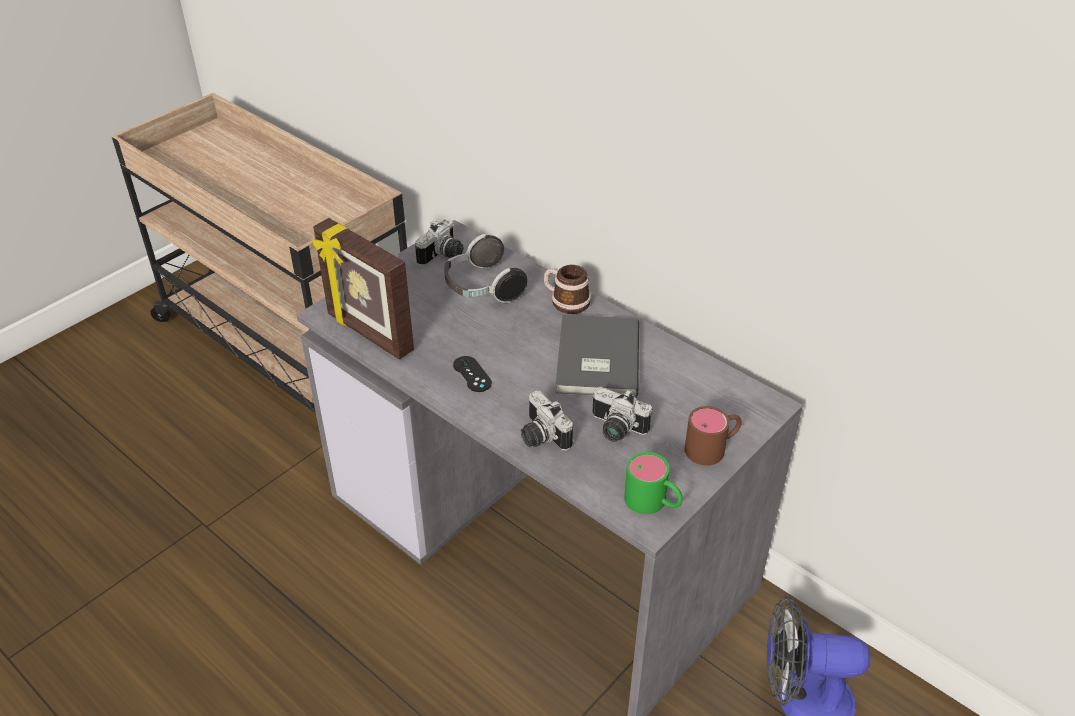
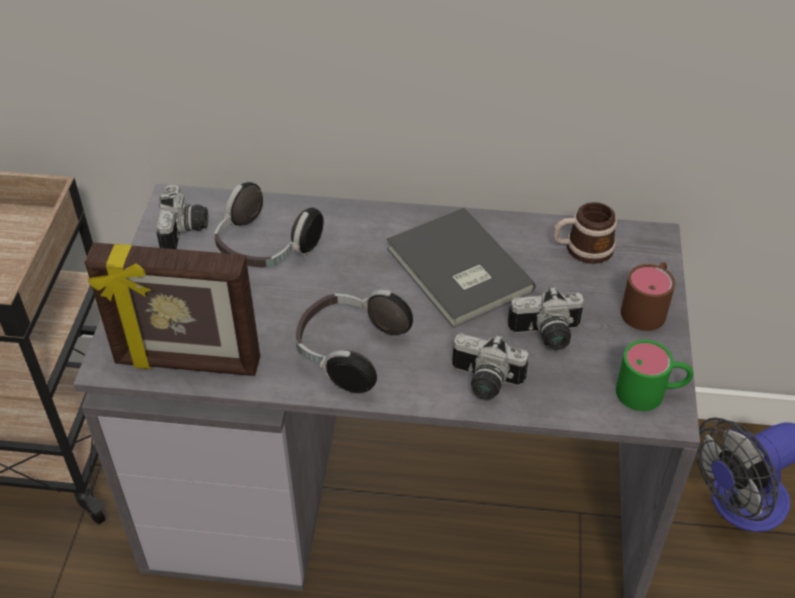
camera: 35 degrees left, 5 degrees up
black game controller [453,356,492,392] -> headphones [296,290,413,393]
mug [544,265,591,314] -> mug moved to [553,202,617,264]

